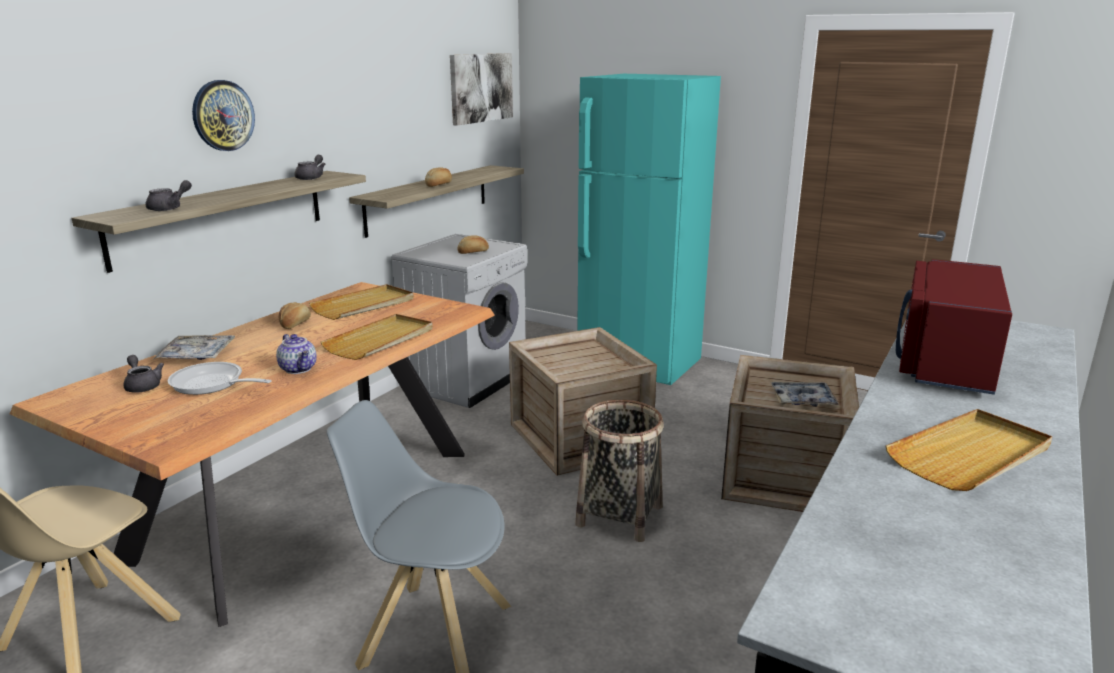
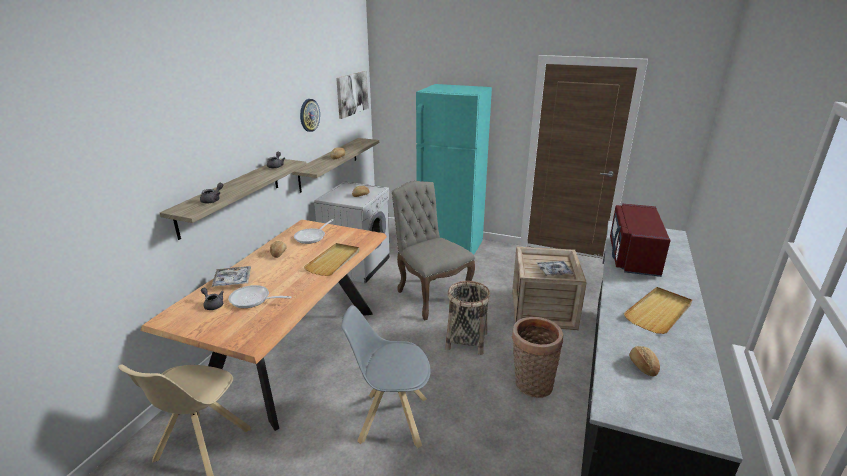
camera: 10 degrees left, 5 degrees up
wall clock [192,80,255,151] -> wall clock moved to [300,99,320,132]
teapot [276,334,317,374] -> none
beige tray [309,284,414,320] -> frying pan [294,219,333,244]
crate [509,327,657,476] -> grey chair [392,181,475,320]
none -> basket [512,317,563,398]
none -> bread [629,346,660,376]

